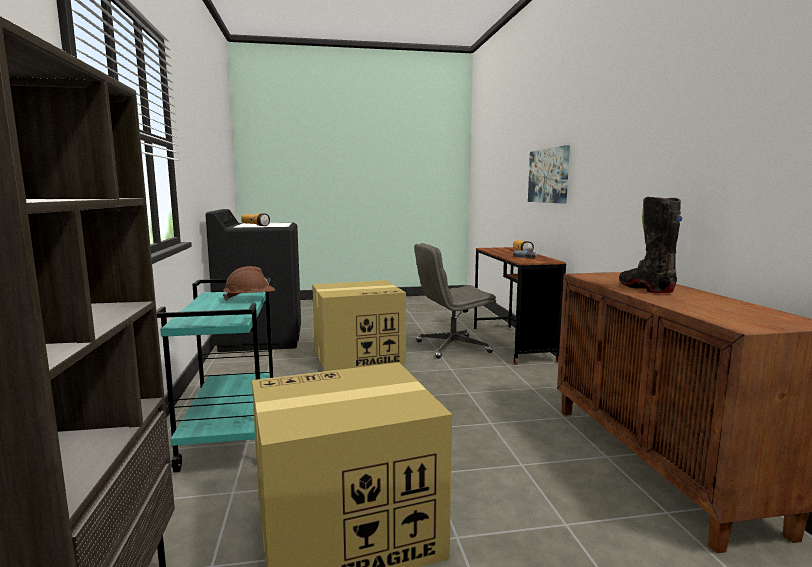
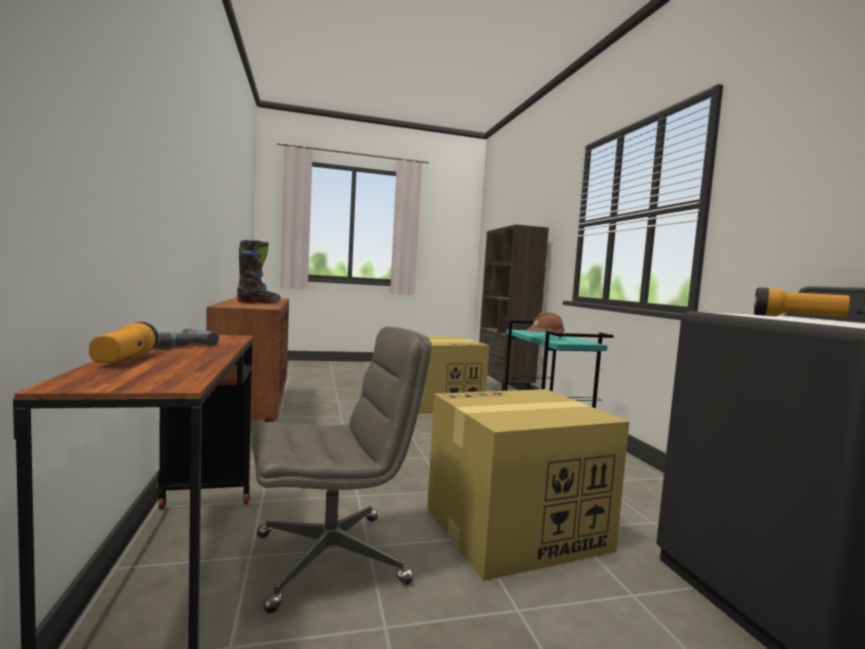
camera: 175 degrees right, 5 degrees down
picture [528,145,570,204] -> none
black boot [619,197,682,293] -> black boot turned 120 degrees counterclockwise [237,240,281,304]

